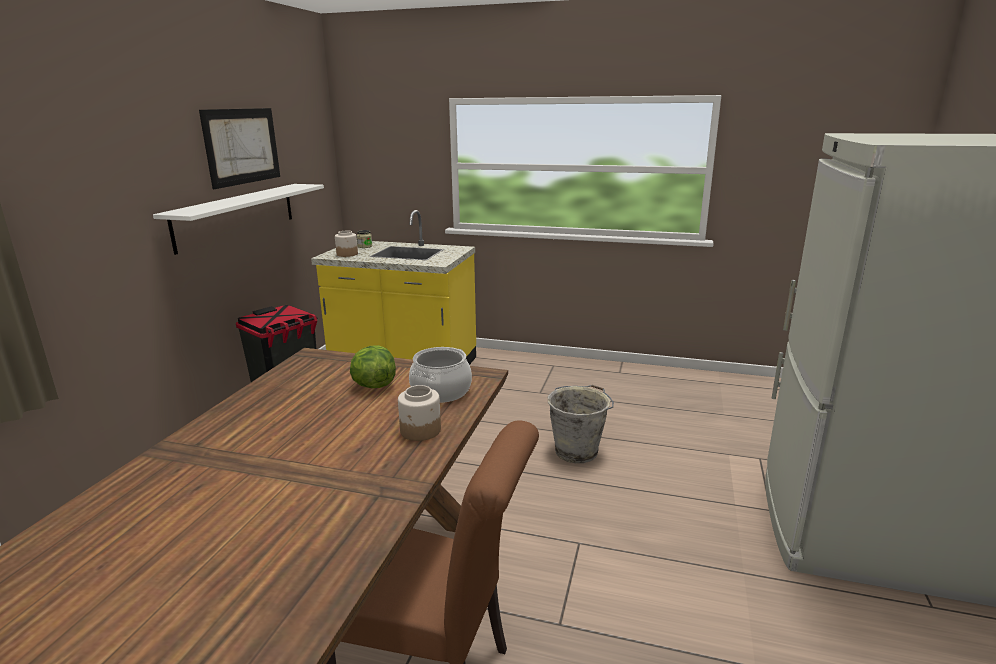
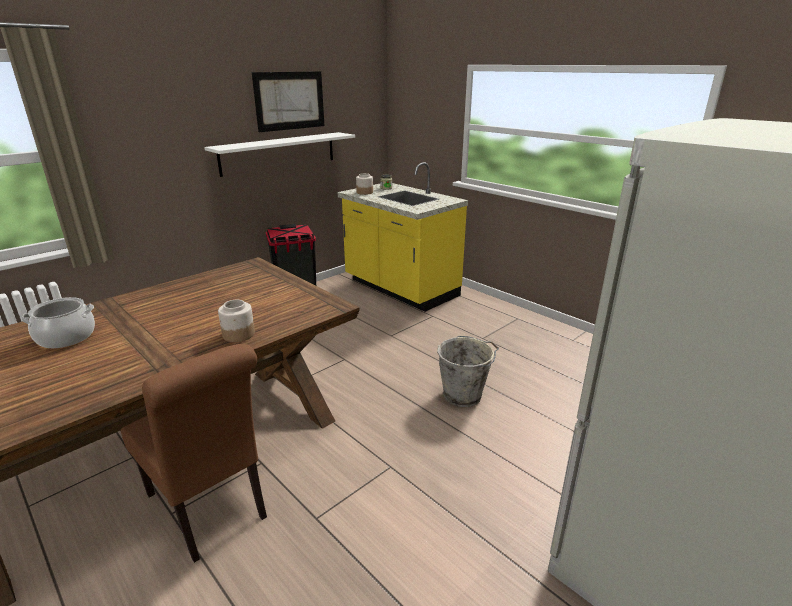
camera: 30 degrees right, 5 degrees up
lettuce [350,345,396,388] -> none
cooking pot [409,347,472,403] -> cooking pot moved to [21,297,95,348]

